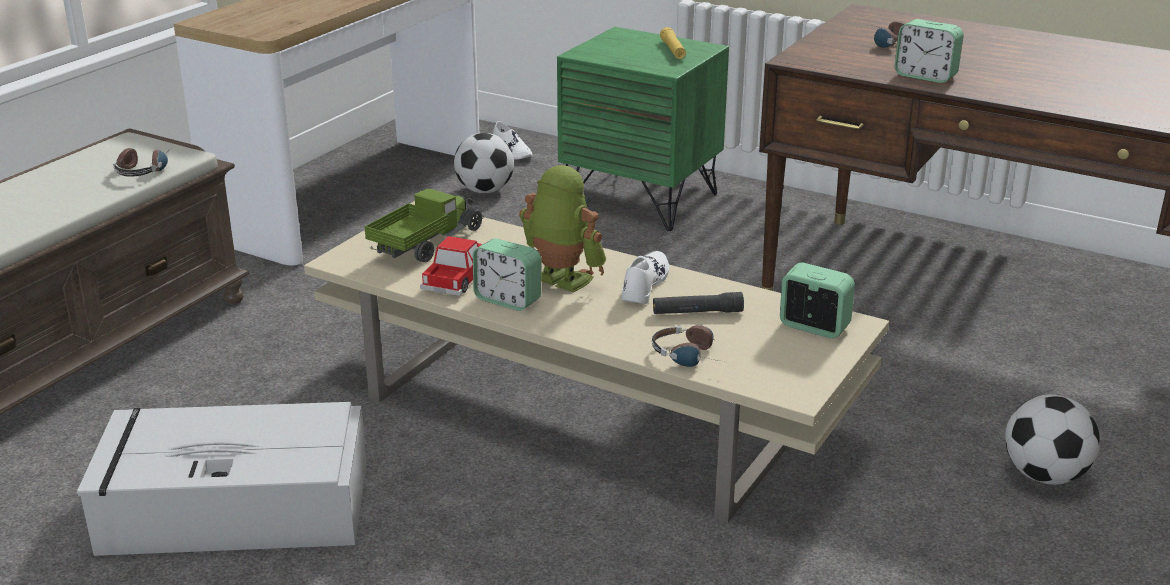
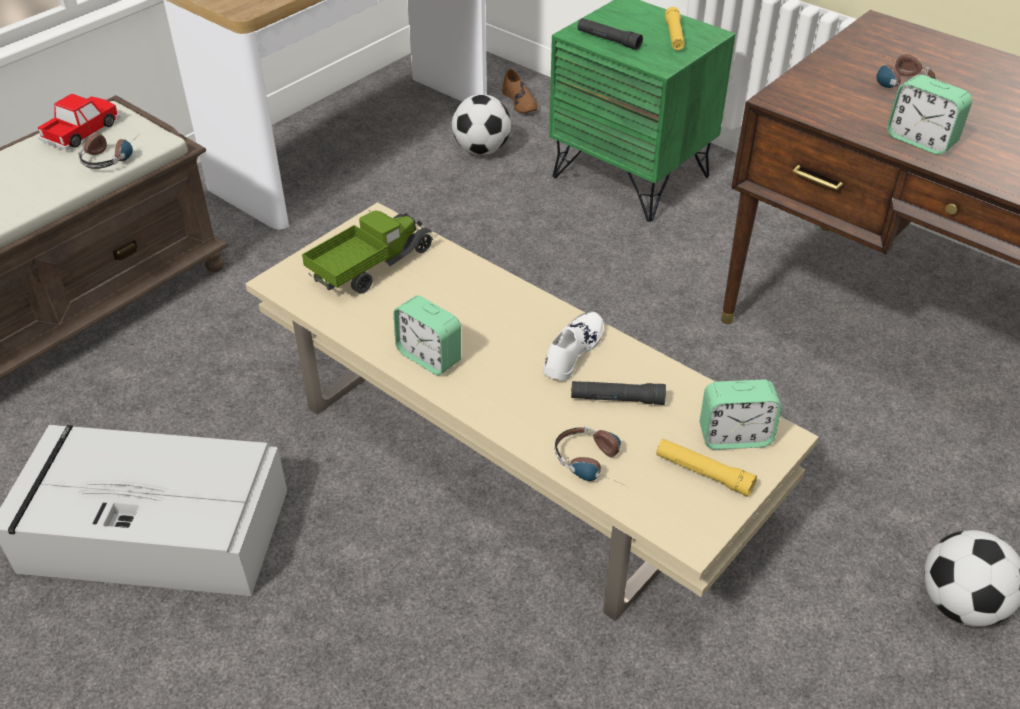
camera: 10 degrees right, 15 degrees up
toy car [420,236,482,296] -> toy car moved to [38,93,121,151]
white shoe [493,121,532,160] -> brown shoe [502,69,538,113]
toy robot [519,165,606,293] -> none
alarm clock [780,263,855,338] -> alarm clock turned 135 degrees clockwise [700,380,782,450]
none -> black flashlight [577,18,643,50]
none -> yellow flashlight [656,439,757,497]

